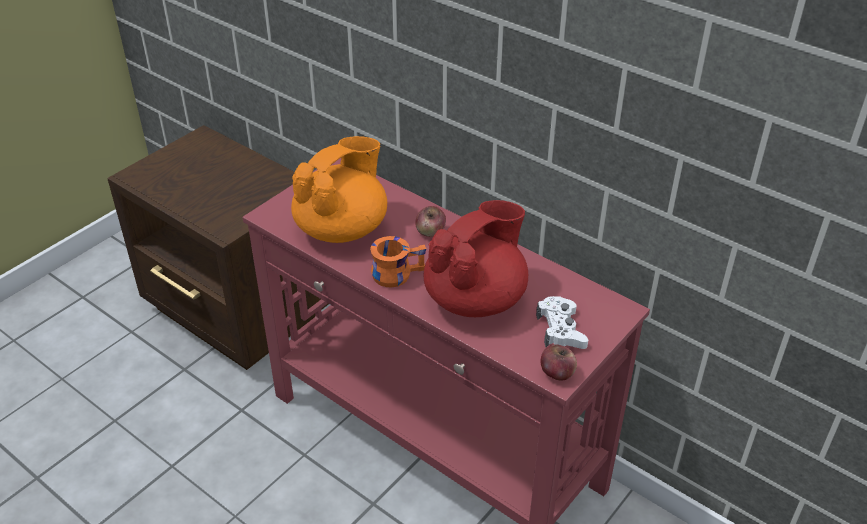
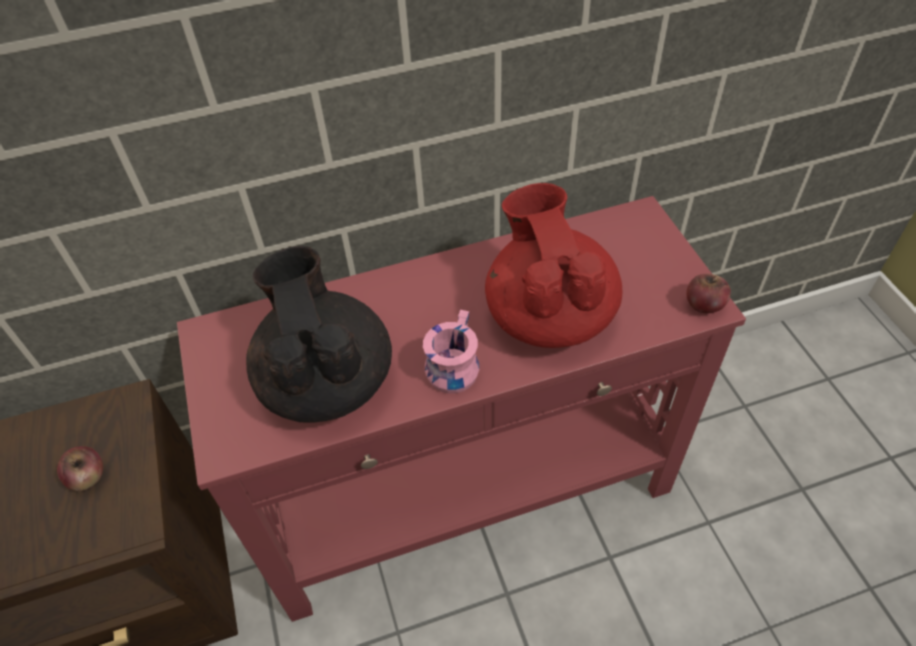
camera: 55 degrees left, 10 degrees up
orange teapot [291,136,387,243] -> black teapot [246,246,392,423]
orange mug [370,236,426,287] -> pink mug [423,309,479,393]
apple [415,206,446,237] -> apple moved to [57,446,103,491]
white game controller [536,296,588,349] -> none

